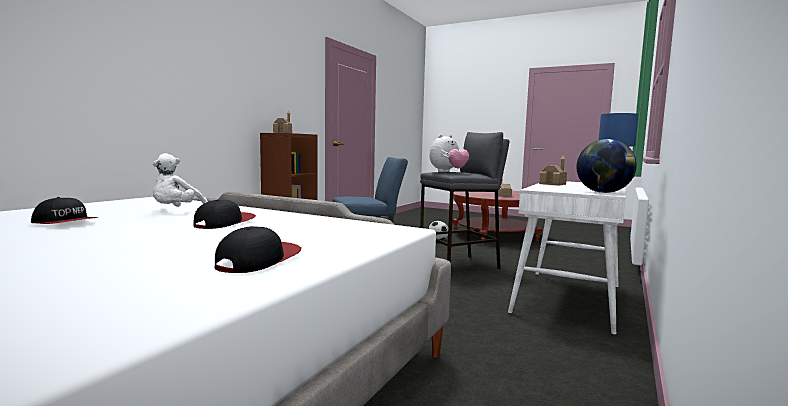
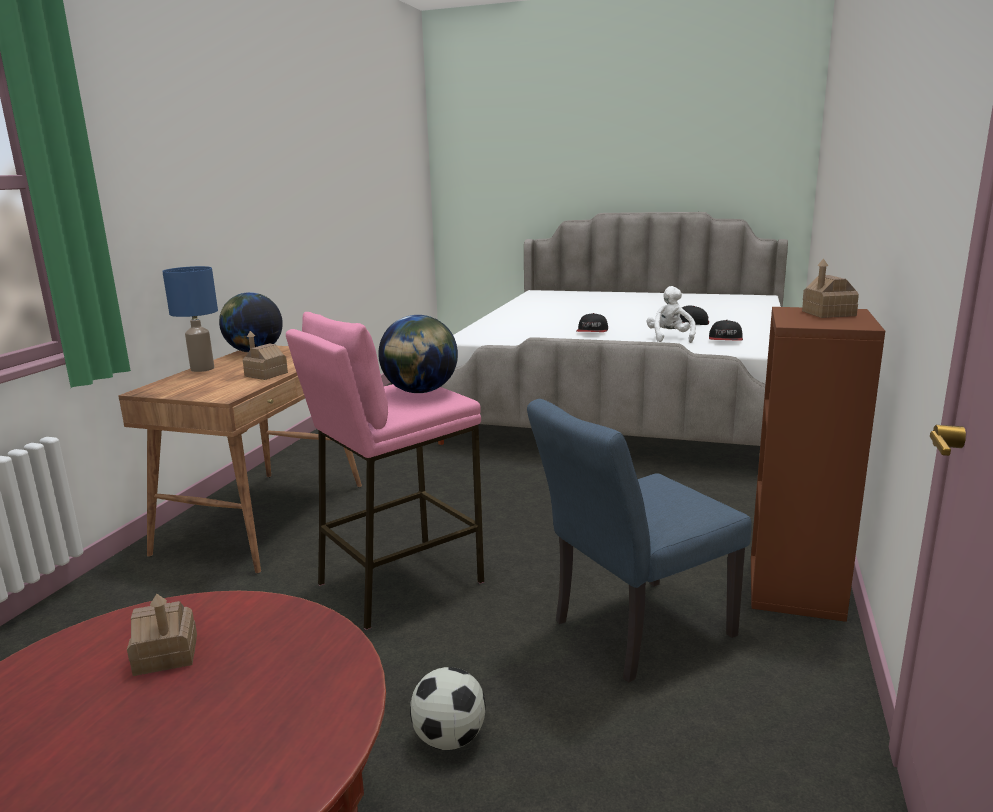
camera: 170 degrees right, 10 degrees up
cap [215,226,302,273] -> cap moved to [709,320,743,341]
grey stool [420,132,509,269] -> pink stool [286,312,484,630]
plush toy [430,134,469,172] -> globe [378,315,458,393]
white desk [508,181,626,335] -> brown desk [118,346,362,574]

